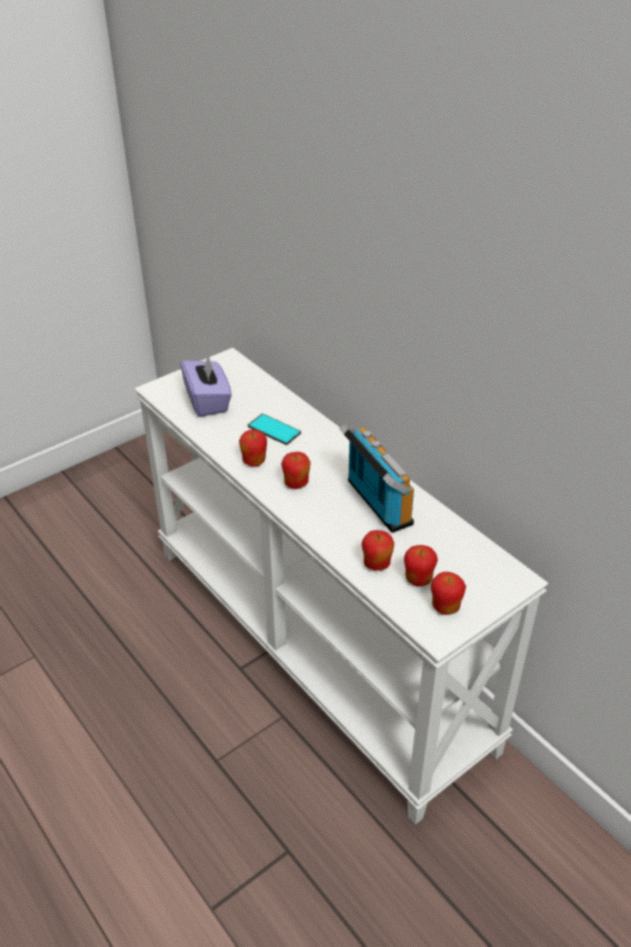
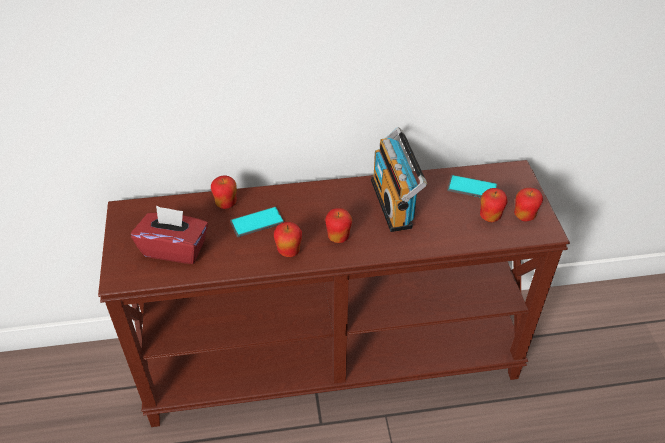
camera: 60 degrees left, 5 degrees up
white console table [134,348,548,825] -> brown console table [98,160,570,427]
purple tissue box [180,353,232,417] -> red tissue box [131,206,208,264]
radio [339,424,414,533] -> radio turned 105 degrees counterclockwise [371,127,427,232]
apple [362,530,394,571] -> apple moved to [211,175,237,209]
none -> phone [447,175,497,198]

